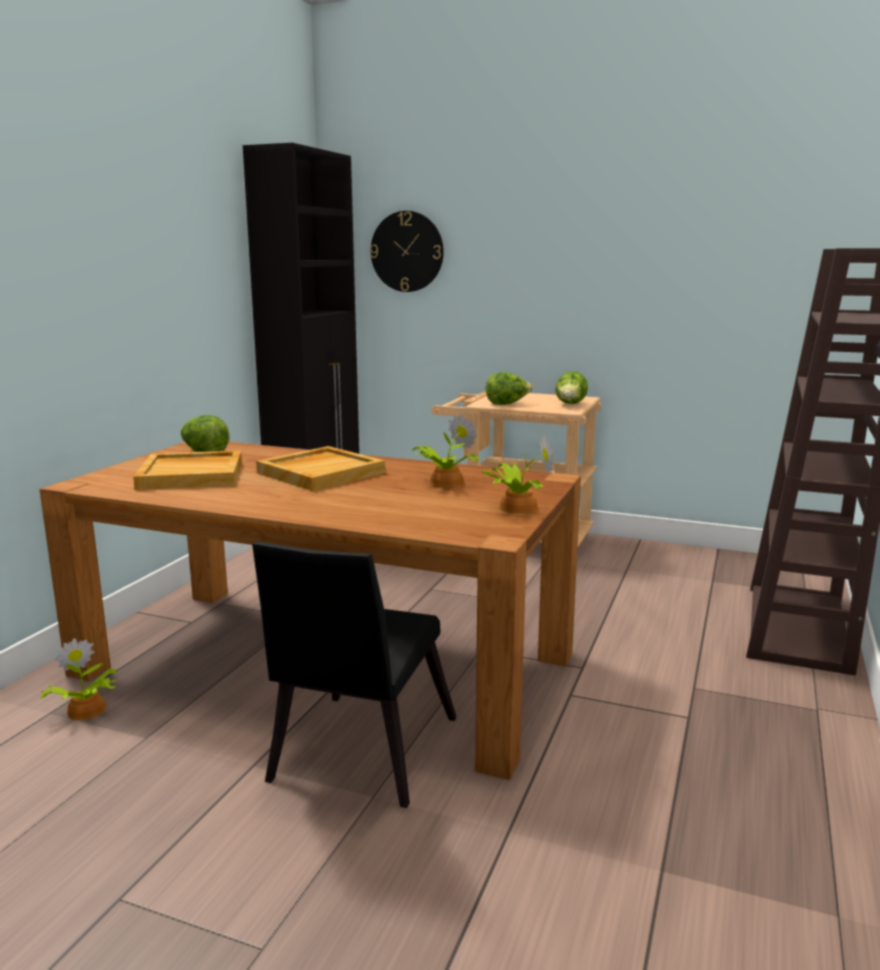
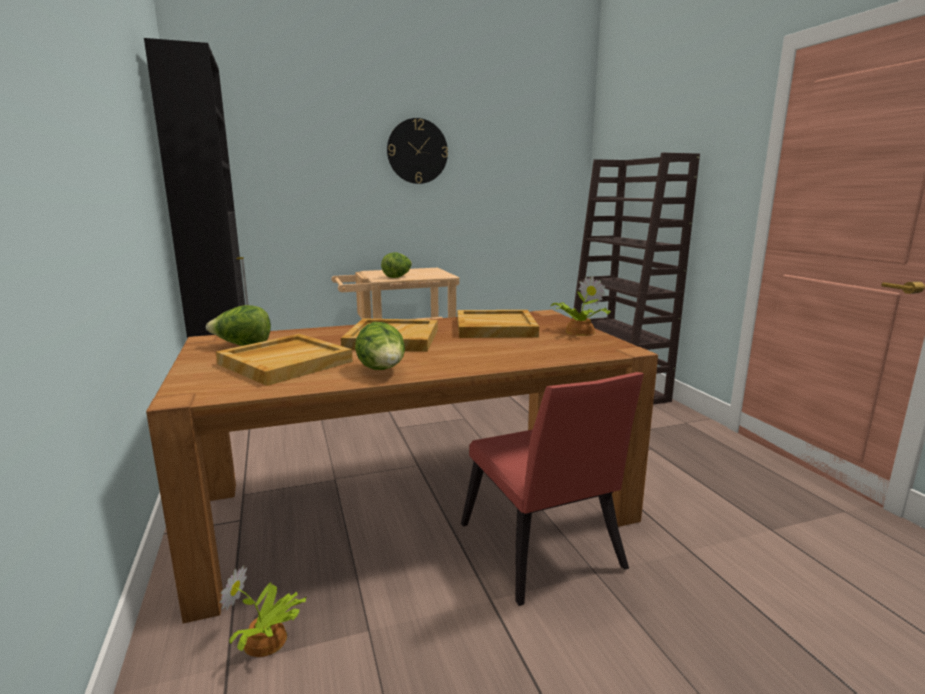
camera: 40 degrees left, 0 degrees up
black chair [252,541,457,808] -> red chair [461,372,644,606]
wall clock [370,211,444,292] -> wall clock moved to [387,118,448,184]
potted plant [412,414,480,488] -> beige tray [457,310,539,338]
lettuce [555,371,588,404] -> lettuce moved to [355,322,405,370]

